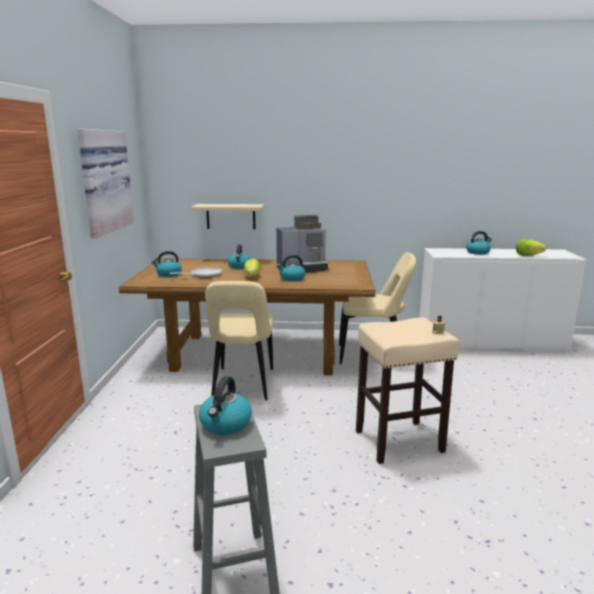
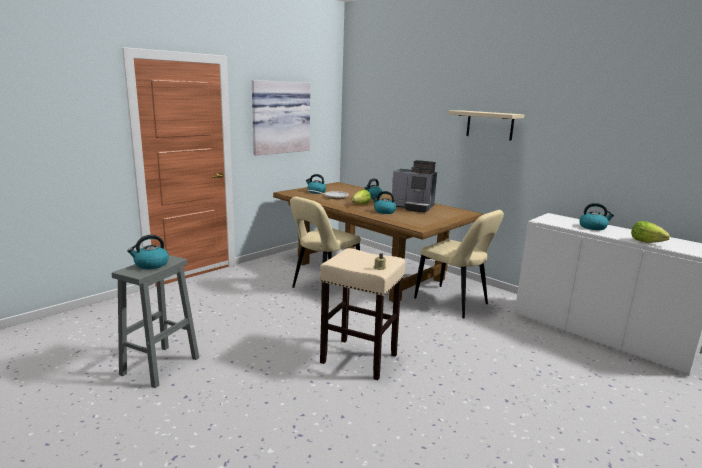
camera: 40 degrees right, 0 degrees up
beige shelf [191,204,264,229] -> beige shelf moved to [447,110,524,141]

